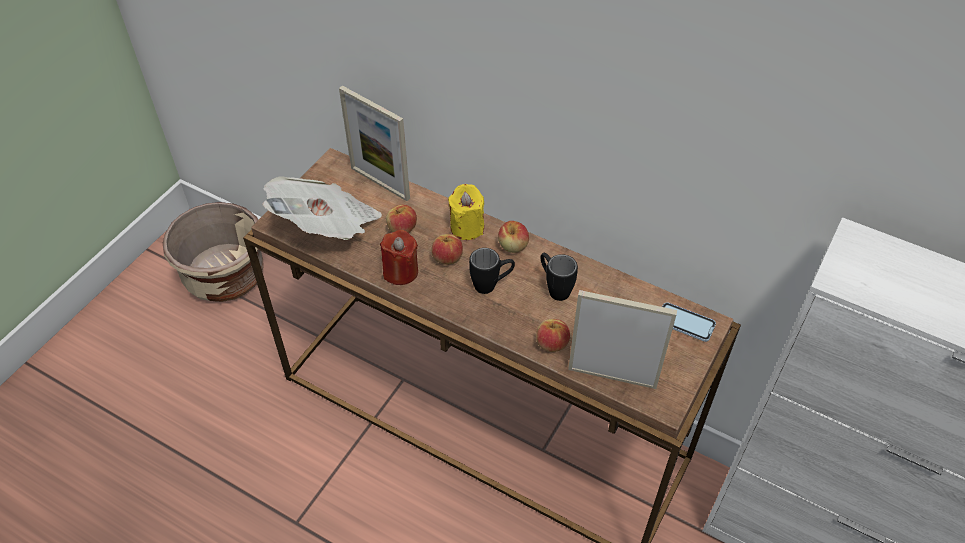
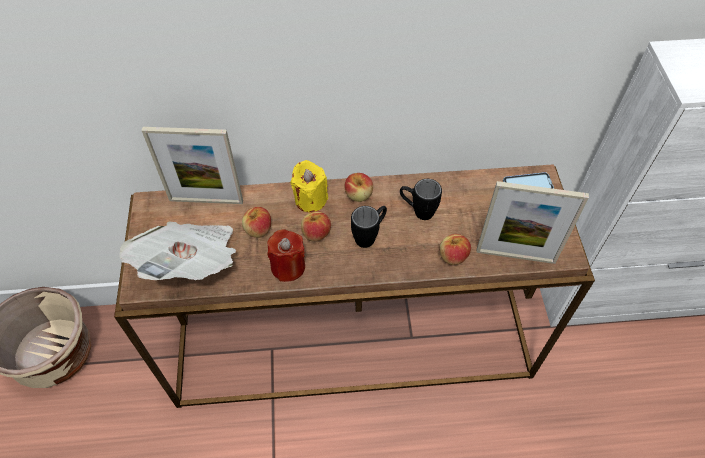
camera: 35 degrees left, 5 degrees up
picture frame [568,290,677,389] -> picture frame turned 150 degrees counterclockwise [476,181,589,264]

